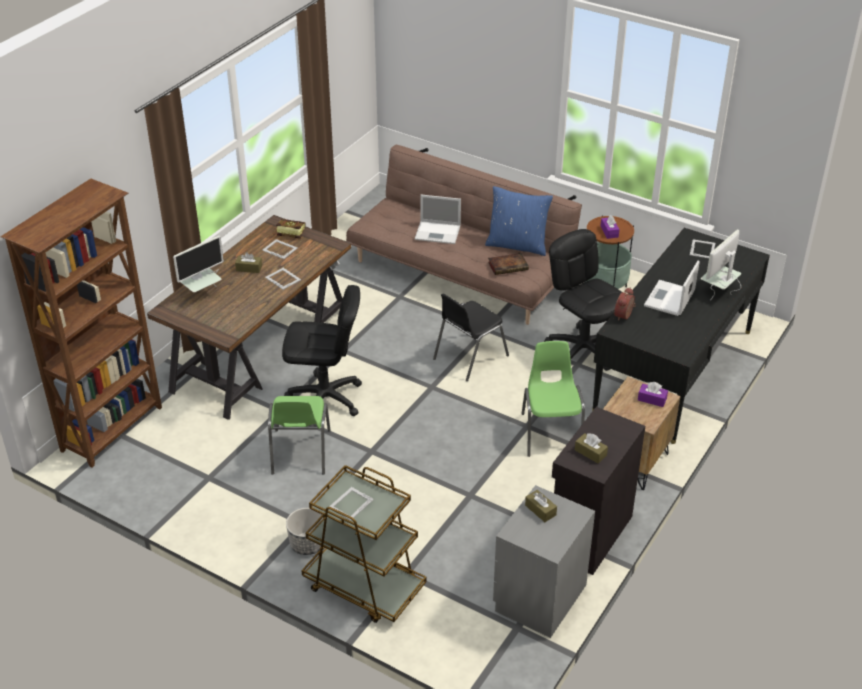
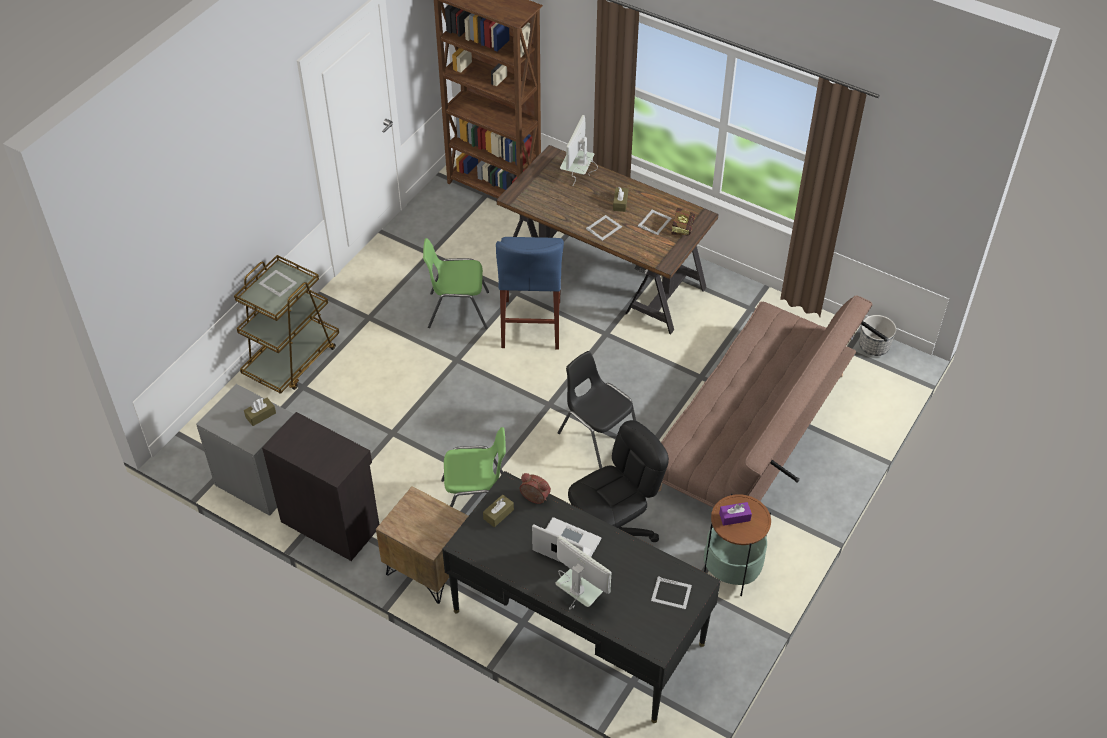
camera: 90 degrees right, 10 degrees up
monitor [173,236,224,292] -> monitor turned 60 degrees clockwise [560,115,598,185]
black office chair [282,285,362,416] -> blue stool [496,237,564,350]
planter [286,508,323,555] -> planter moved to [859,315,896,356]
laptop [414,195,461,244] -> none
blue pillow [485,186,553,256] -> none
book [488,253,529,275] -> none
brown tissue box [575,433,608,463] -> brown tissue box moved to [483,495,514,527]
purple tissue box [638,382,668,407] -> none

